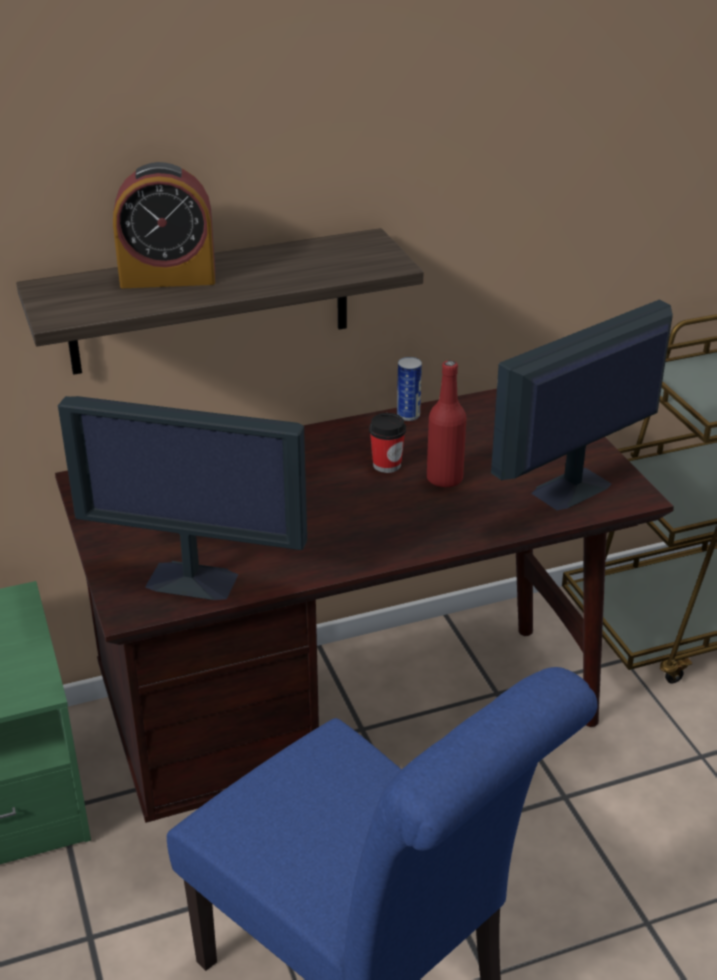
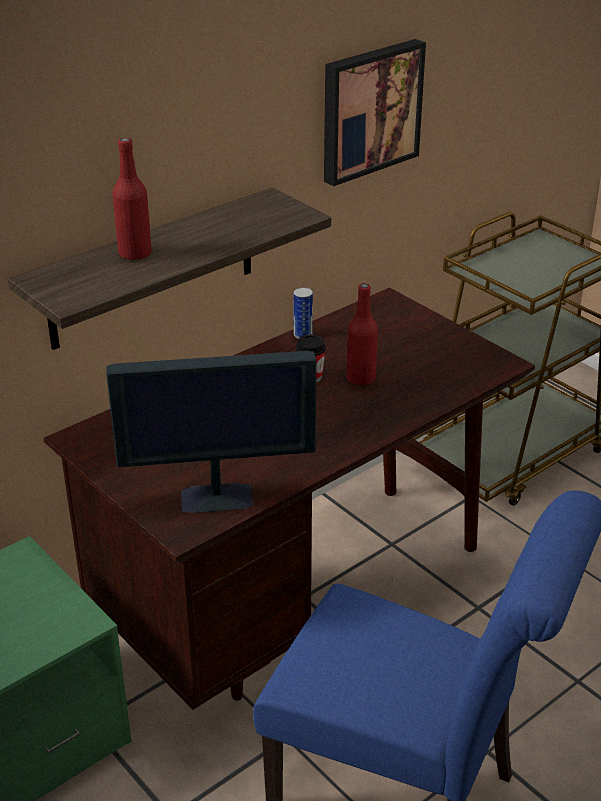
camera: 20 degrees left, 0 degrees up
alarm clock [113,162,215,288] -> red bottle [112,138,152,260]
monitor [491,300,673,510] -> none
none -> picture [324,39,426,186]

